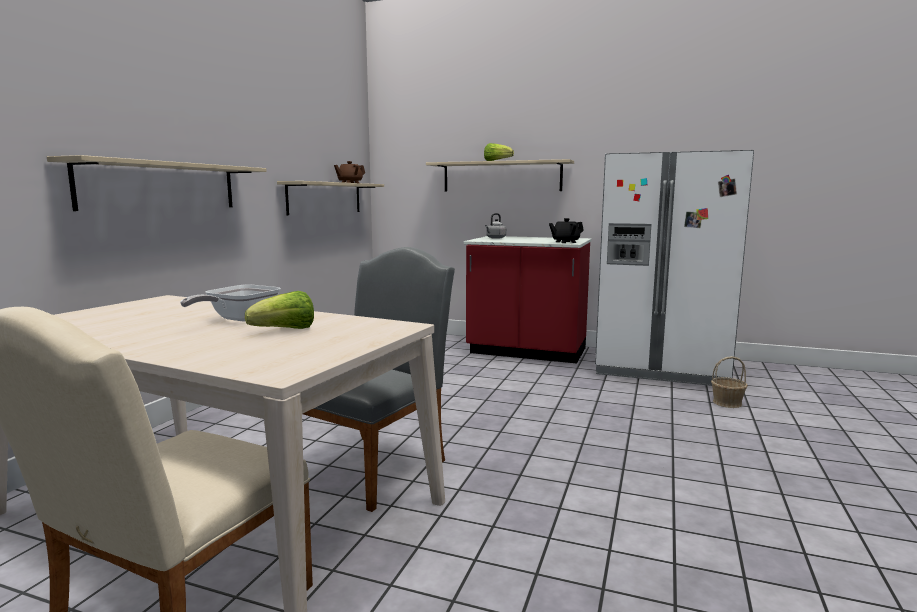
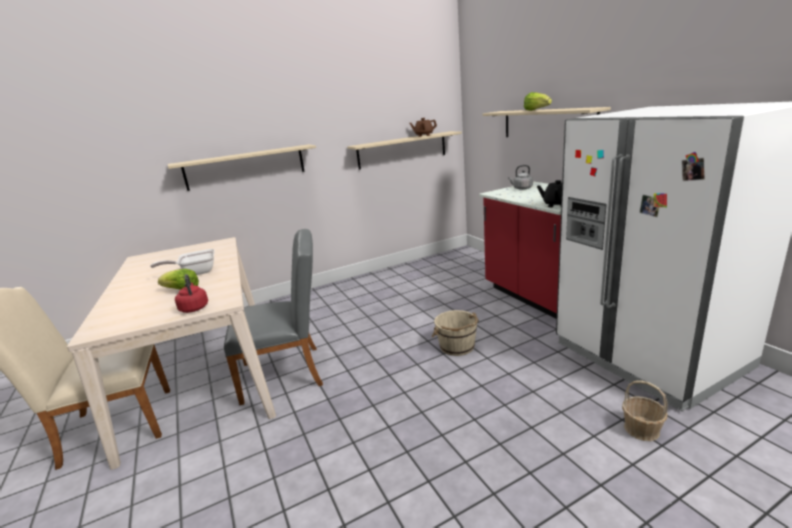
camera: 45 degrees right, 10 degrees up
none -> red kettle [175,274,208,313]
none -> beige bucket [432,310,479,356]

